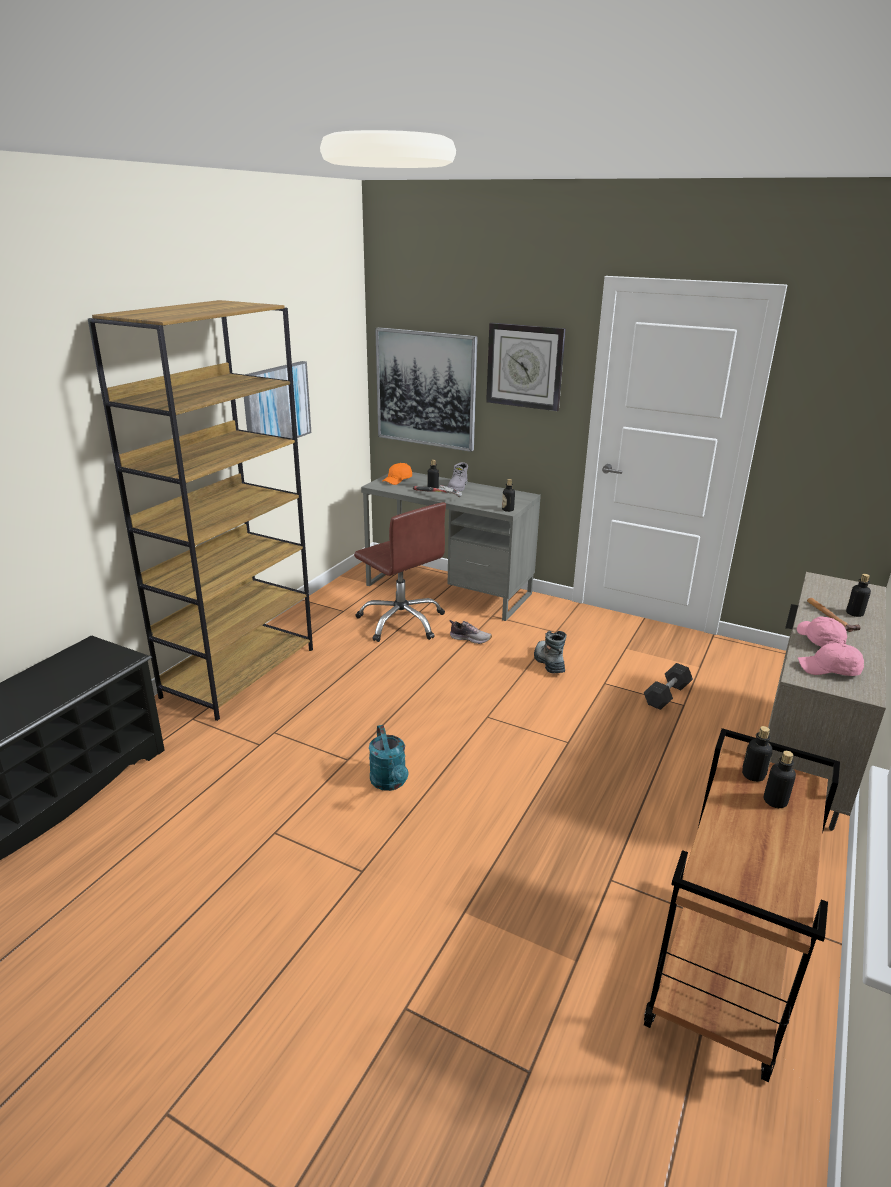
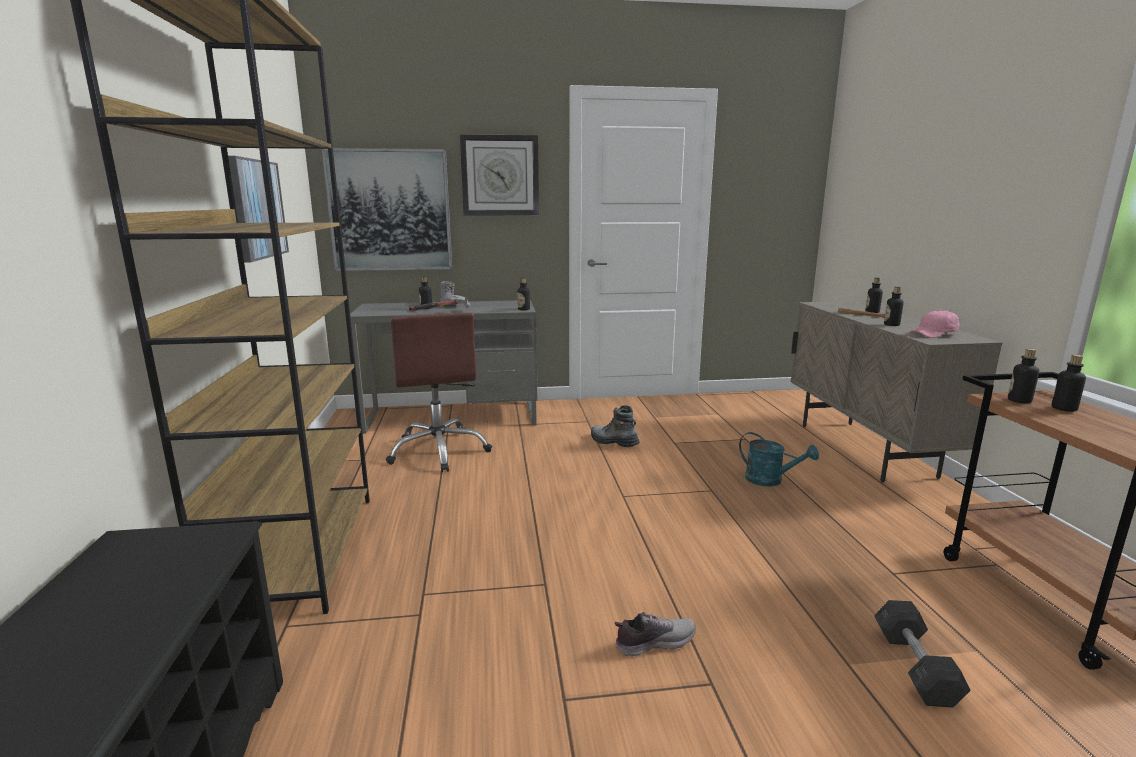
camera: 35 degrees left, 10 degrees down
brown office chair [354,502,446,642] -> brown office chair turned 60 degrees clockwise [386,313,492,472]
turquoise watering can [369,725,409,791] -> turquoise watering can moved to [739,432,819,486]
orange cap [382,463,412,485] -> none
shoe [450,620,492,644] -> shoe moved to [615,612,696,657]
grey dumbbell [644,663,693,710] -> grey dumbbell moved to [874,600,971,708]
pink cap [797,616,847,647] -> bottle [884,287,904,326]

